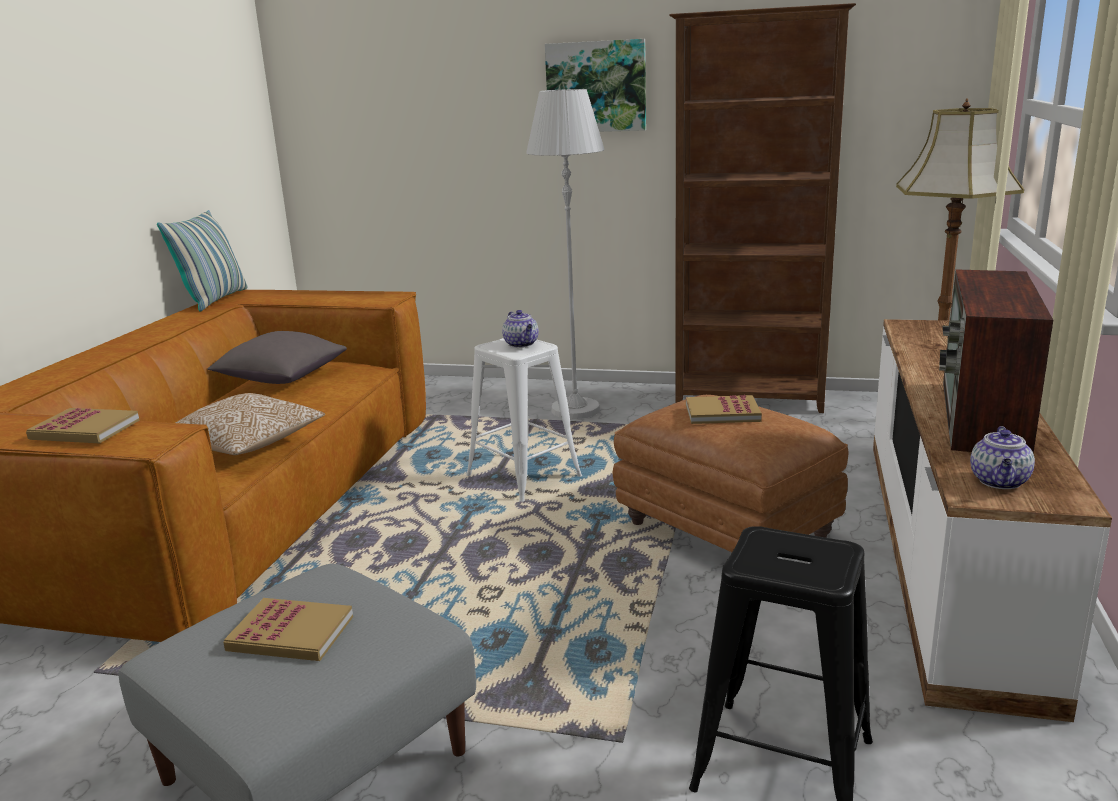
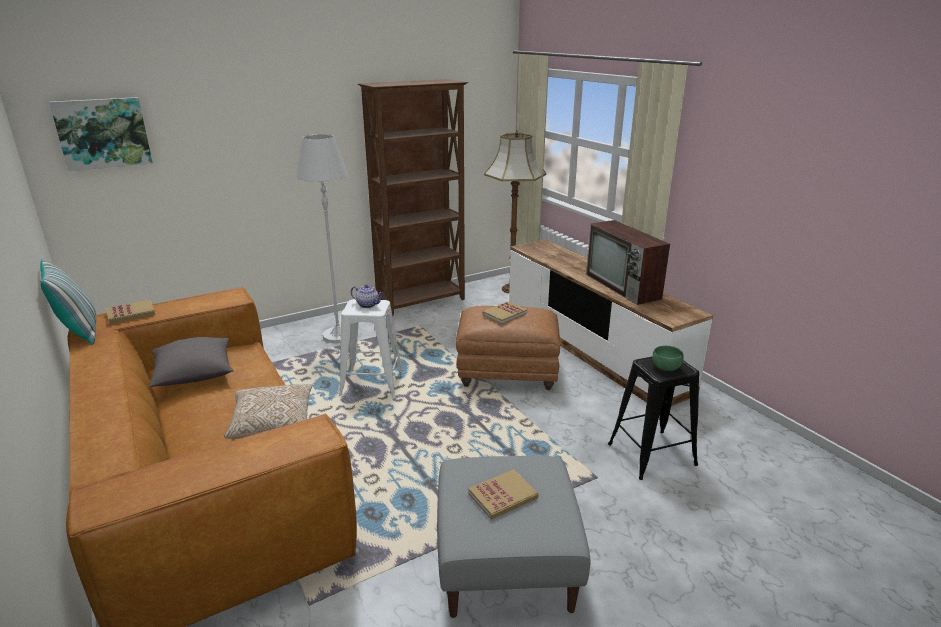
camera: 45 degrees left, 5 degrees up
book [26,408,140,443] -> book moved to [106,300,155,324]
picture [545,39,646,132] -> picture moved to [49,97,153,171]
teapot [970,426,1035,489] -> none
none -> green bowl [653,346,684,371]

